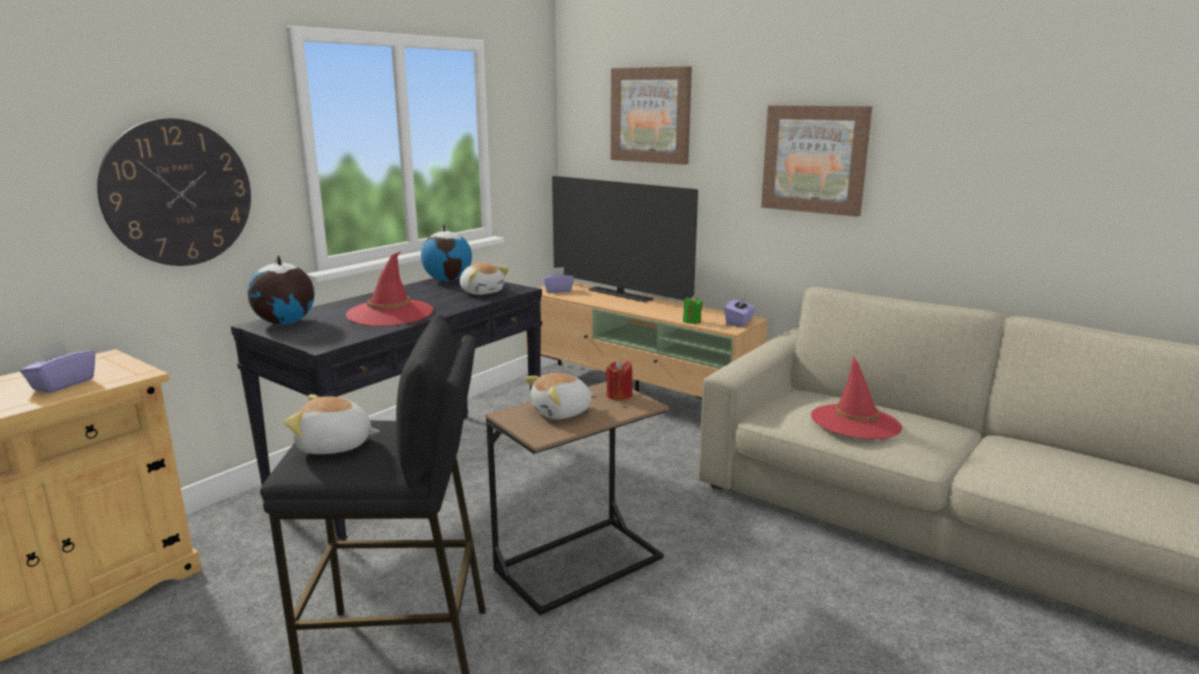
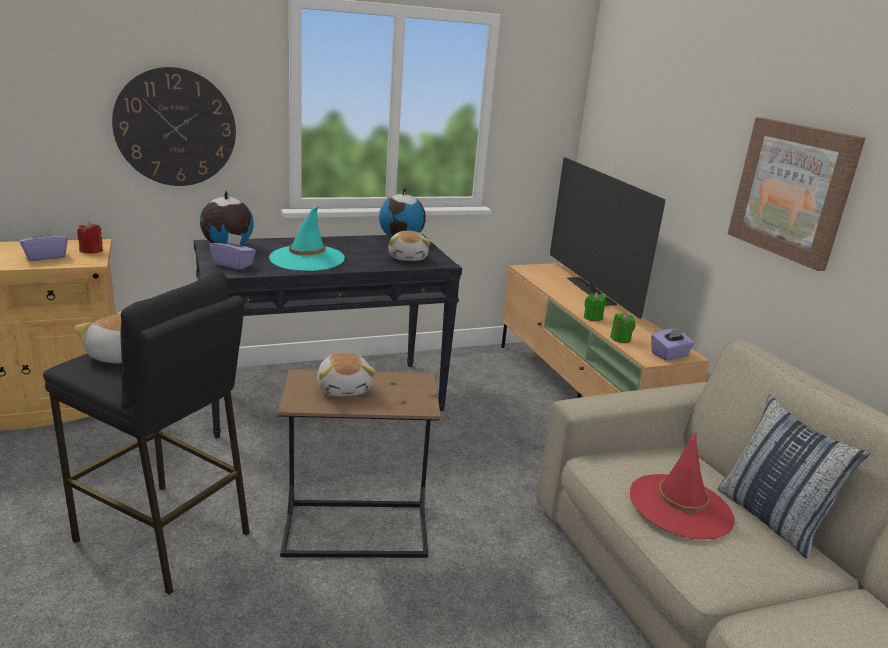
camera: 30 degrees right, 5 degrees up
red hat [346,251,433,326] -> turquoise hat [269,207,345,271]
plush toy [524,373,594,419] -> plush toy turned 105 degrees counterclockwise [317,353,376,396]
purple tissue box [543,267,574,293] -> purple tissue box moved to [209,233,256,270]
red candle [605,359,633,400] -> red candle moved to [77,222,103,254]
picture [611,66,692,165] -> none
none -> green candle [584,292,606,321]
none -> pillow [717,395,870,559]

